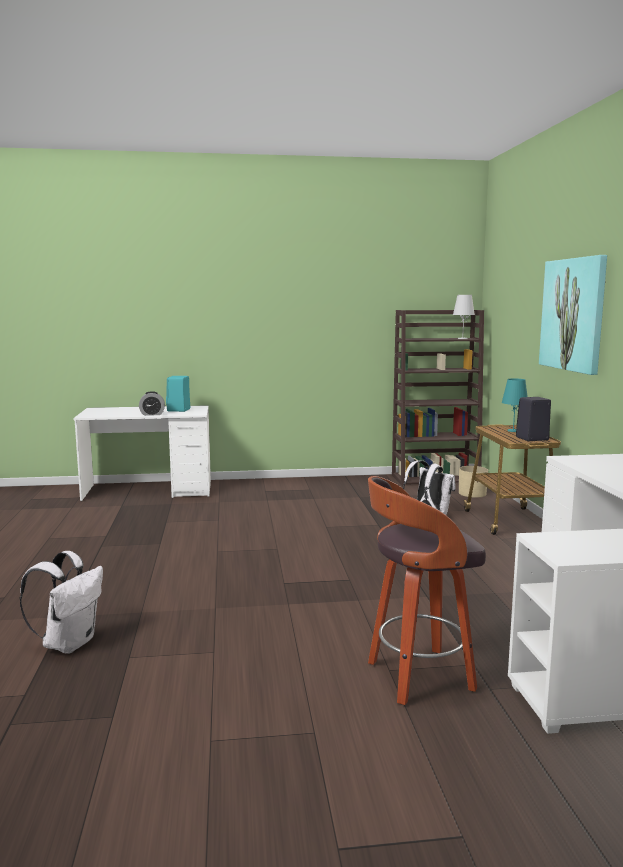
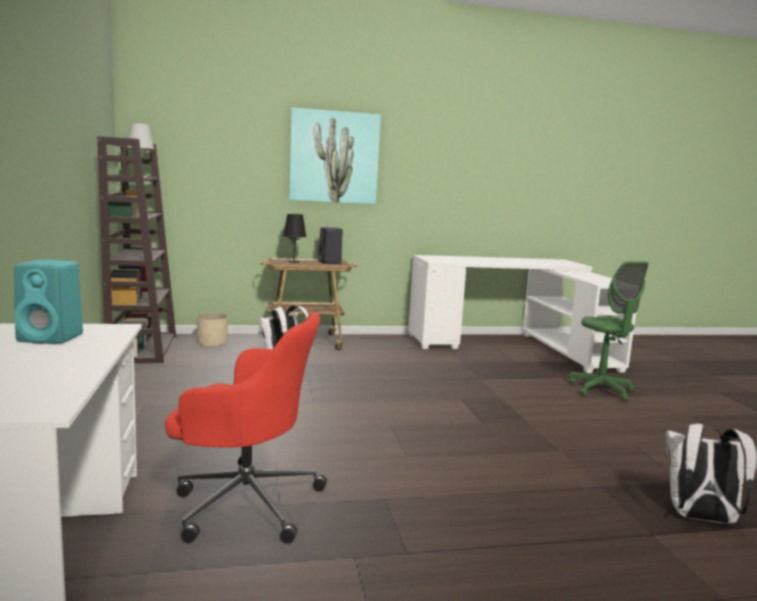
camera: 95 degrees left, 0 degrees up
alarm clock [139,391,165,416] -> none
stool [368,476,486,705] -> green office chair [569,261,649,402]
turquoise table lamp [502,378,528,432] -> black table lamp [283,214,307,263]
none -> red office chair [165,312,327,544]

